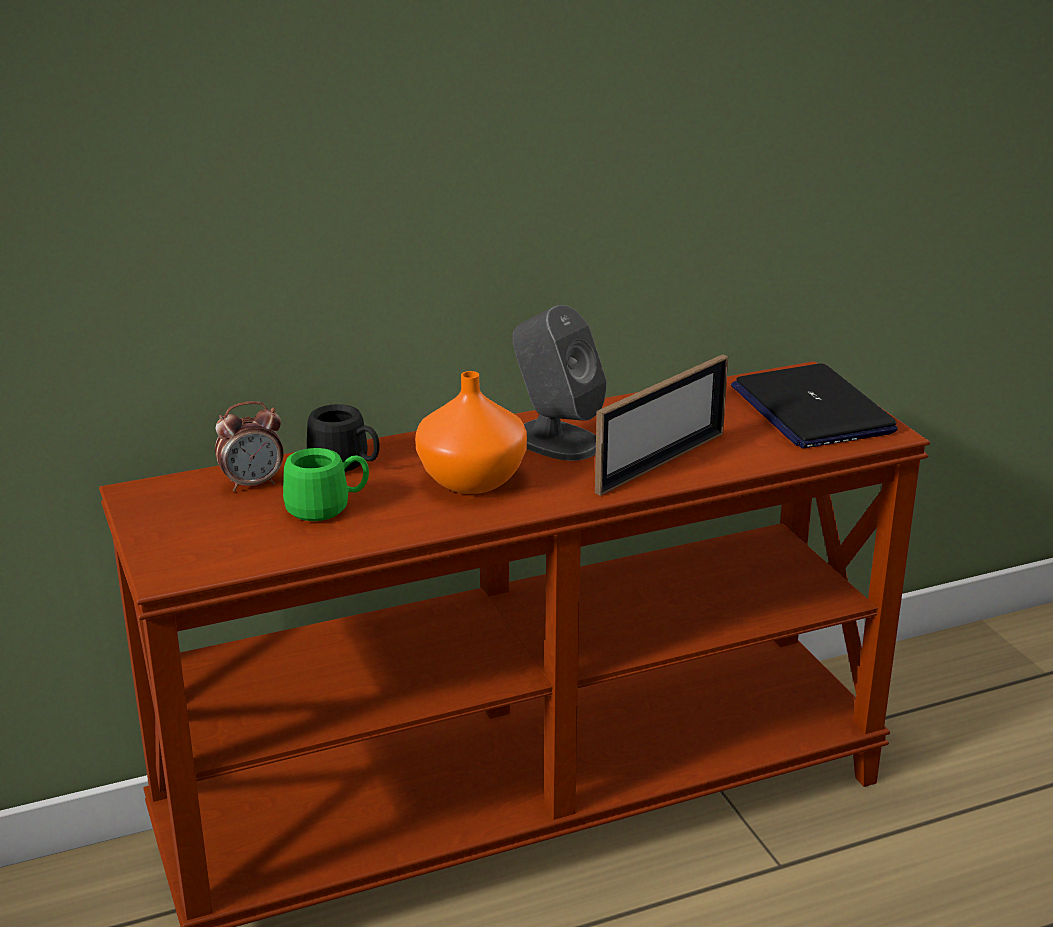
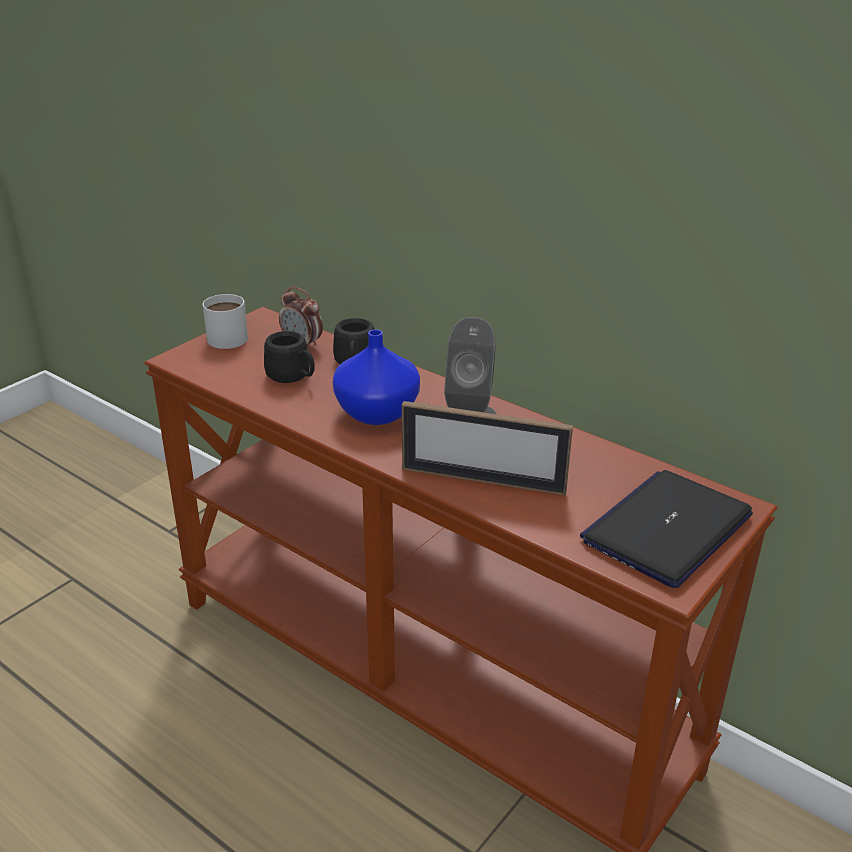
camera: 60 degrees right, 5 degrees up
green mug [283,448,369,521] -> black mug [264,331,315,383]
orange vase [415,371,527,494] -> blue vase [333,329,420,425]
none -> white mug [203,294,248,349]

